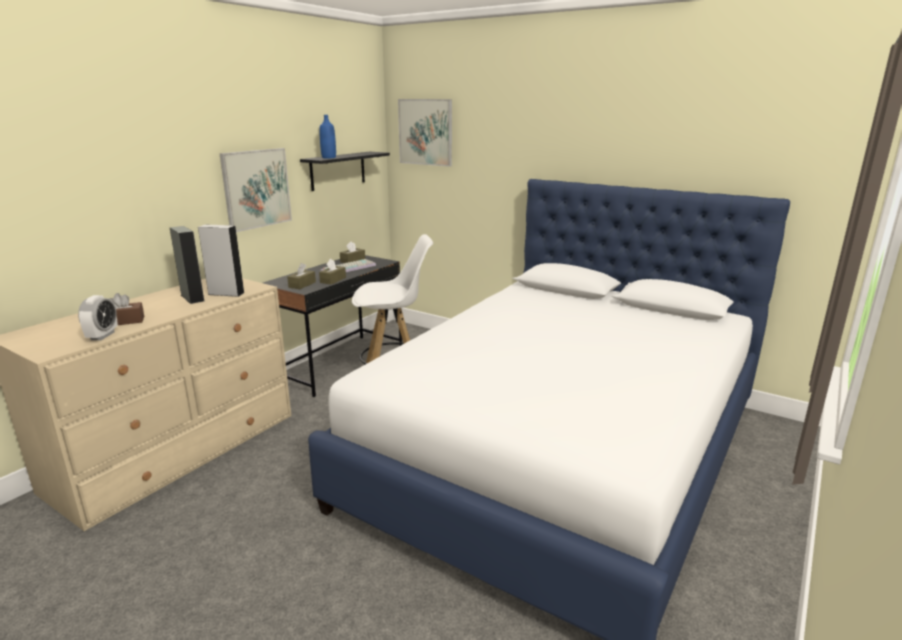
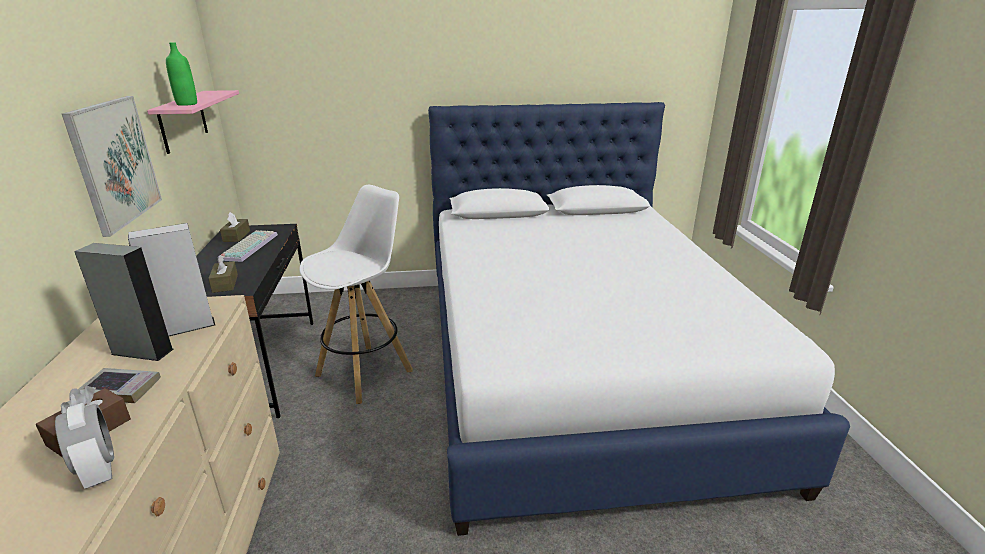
camera: 40 degrees left, 5 degrees up
black shelf [300,152,390,191] -> pink shelf [147,90,239,154]
blue bottle [319,115,336,158] -> green bottle [166,42,197,106]
brown tissue box [319,259,346,284] -> none
picture [398,99,452,167] -> none
none -> book [78,368,161,403]

